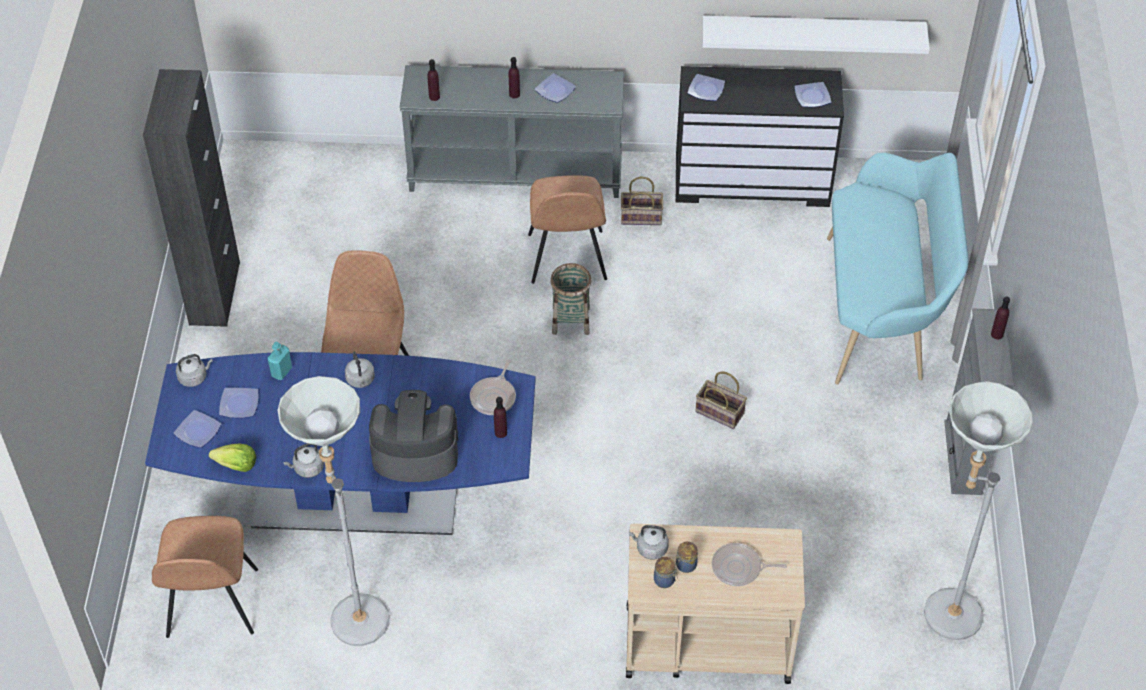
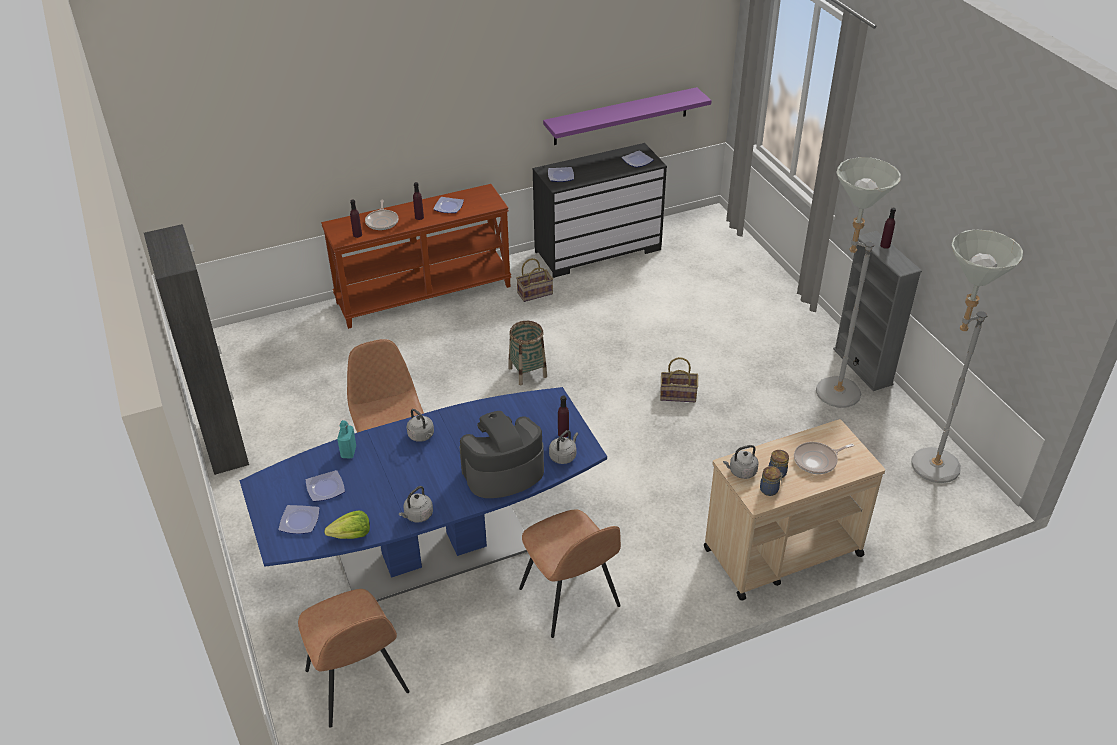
camera: 25 degrees left, 10 degrees down
grey kettle [176,354,213,387] -> grey kettle moved to [549,430,578,464]
grey floor lamp [278,376,390,646] -> grey floor lamp moved to [816,157,901,408]
grey console table [400,65,624,198] -> brown console table [321,184,511,329]
frying pan [470,360,516,415] -> frying pan moved to [365,200,398,230]
brown chair [528,175,607,284] -> brown chair moved to [519,509,621,638]
white shelf [703,16,930,54] -> purple shelf [543,87,712,145]
turquoise bench [827,153,969,385] -> none

